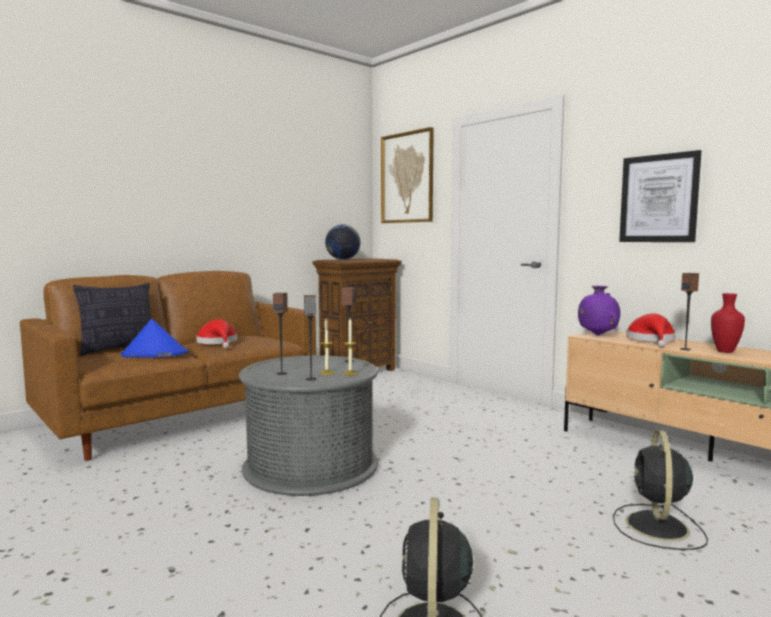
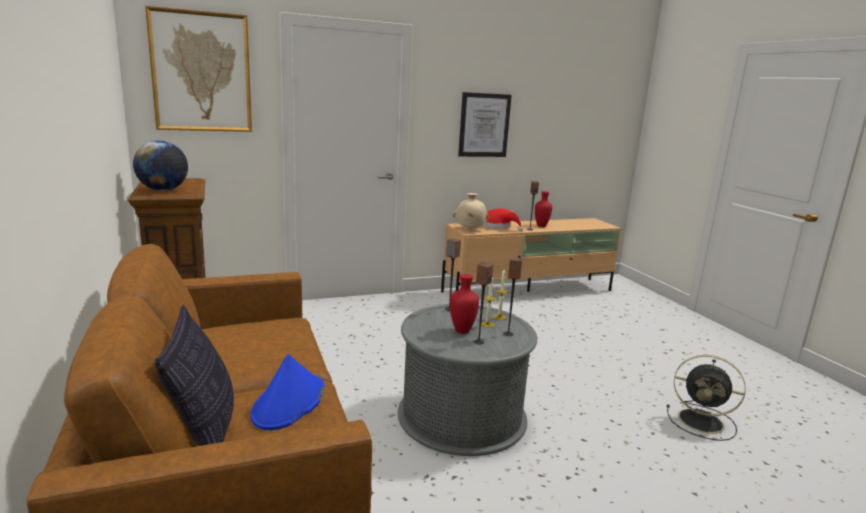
camera: 70 degrees left, 10 degrees up
red hat [196,319,237,348] -> none
purple vase [578,286,620,336] -> beige vase [453,193,489,230]
black fan [613,430,708,550] -> none
none -> red vase [450,274,479,334]

